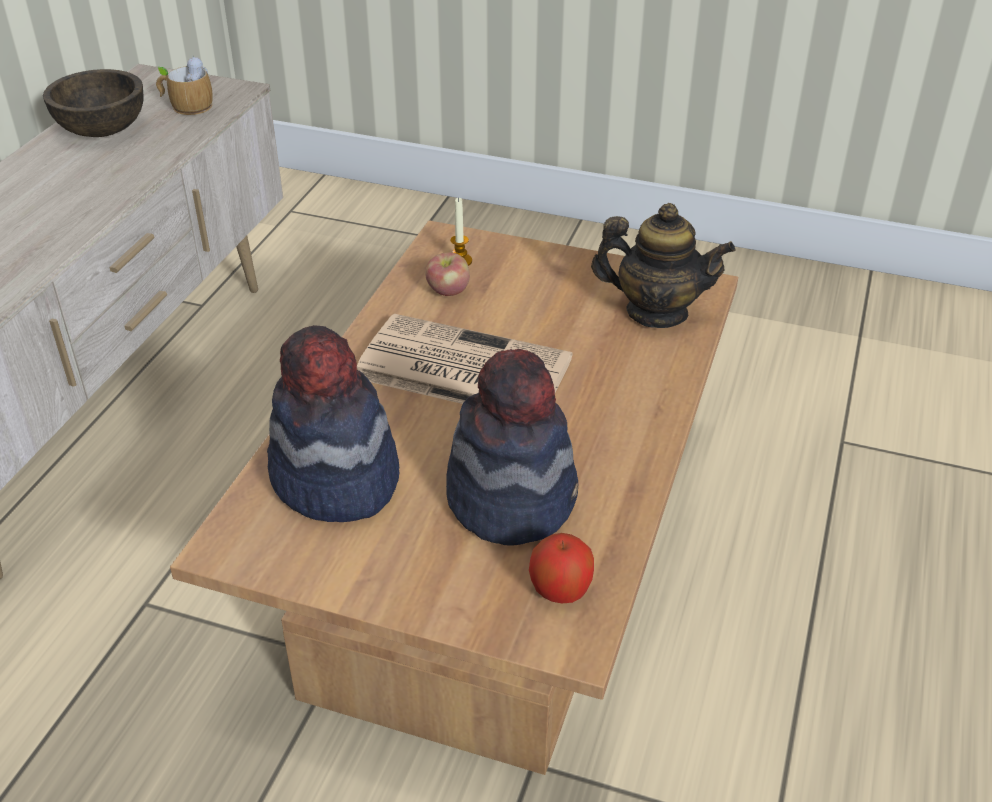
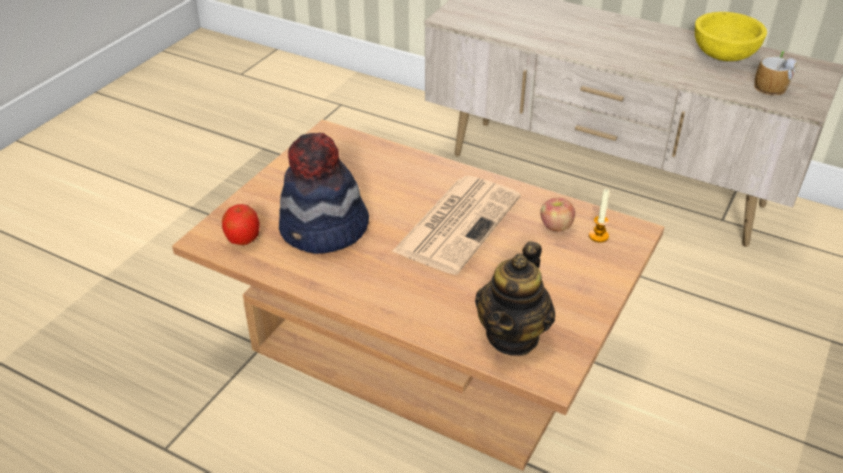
camera: 100 degrees right, 0 degrees up
brown bowl [43,69,144,137] -> yellow bowl [695,12,767,61]
hat [267,325,399,522] -> none

